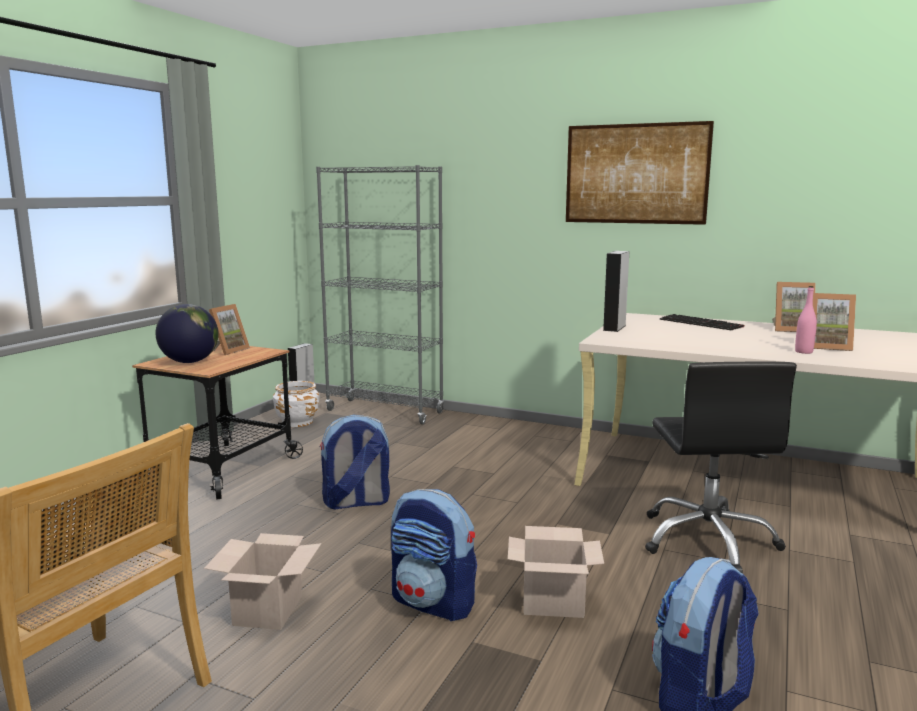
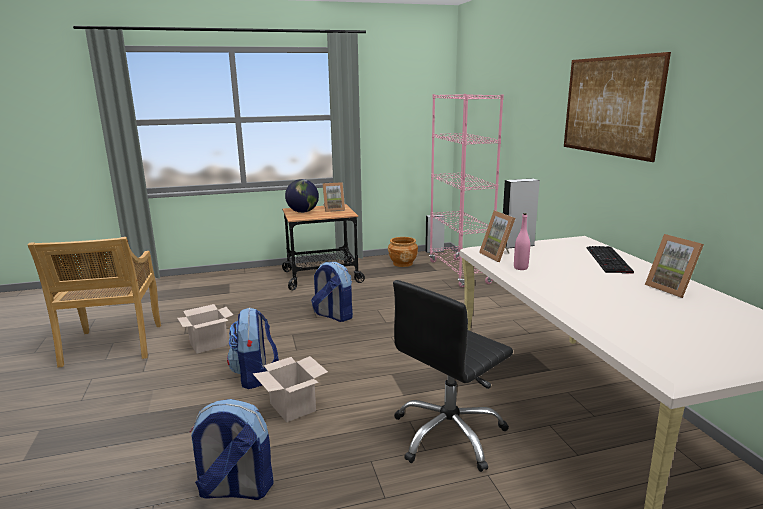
camera: 50 degrees right, 5 degrees up
white planter [273,381,319,427] -> brown planter [388,237,418,267]
grey bookcase [316,165,444,425] -> pink bookcase [429,94,504,287]
pink bottle [795,286,817,354] -> pink bottle moved to [514,213,530,270]
picture frame [813,293,856,351] -> picture frame moved to [479,211,515,262]

